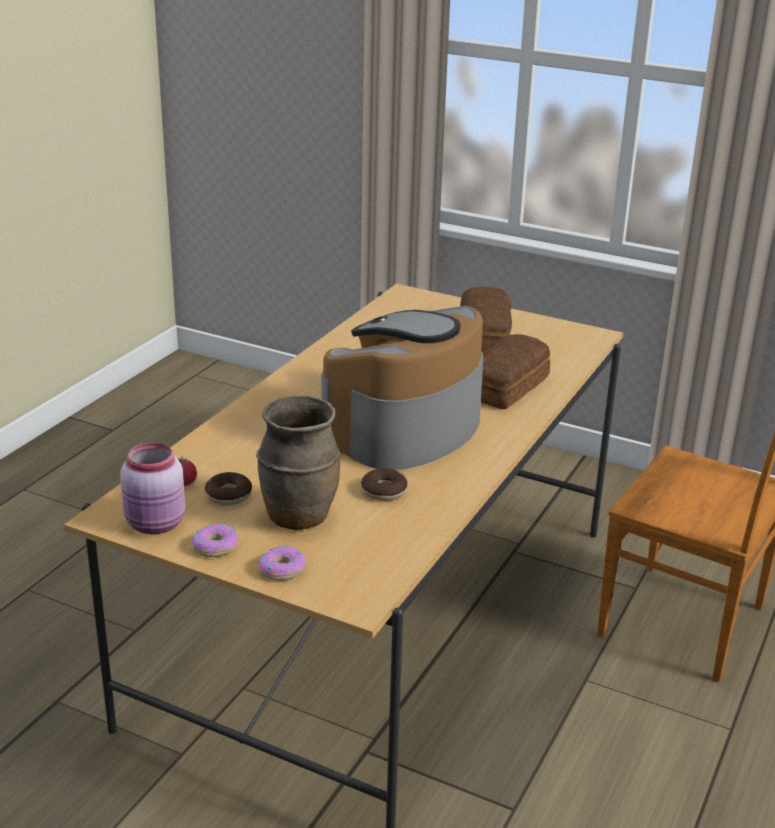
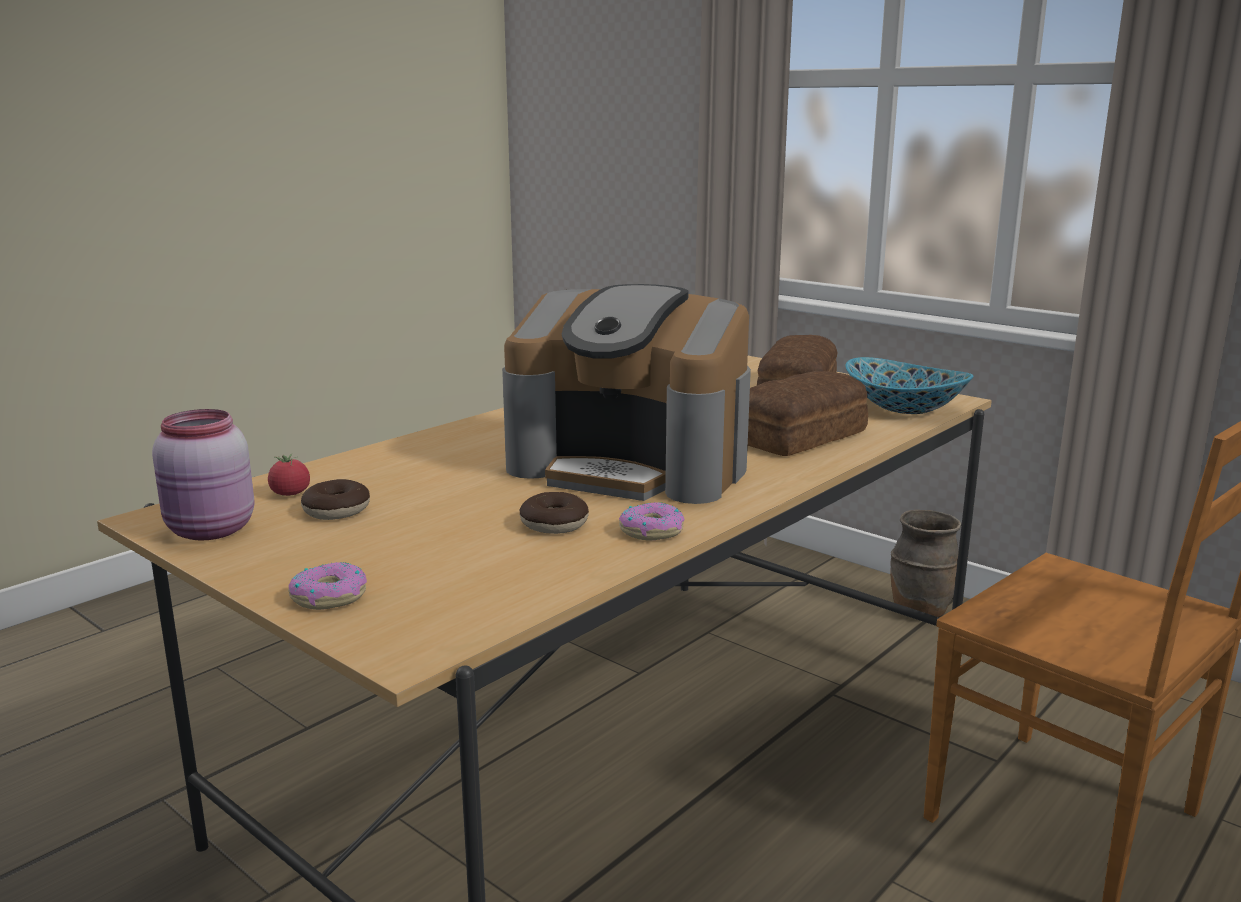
camera: 15 degrees right, 10 degrees down
donut [191,524,238,557] -> donut moved to [619,502,685,541]
brown vase [256,395,340,530] -> brown vase moved to [890,510,961,617]
coffee machine [321,306,483,470] -> coffee machine turned 120 degrees counterclockwise [502,284,751,504]
none -> bowl [845,357,974,414]

